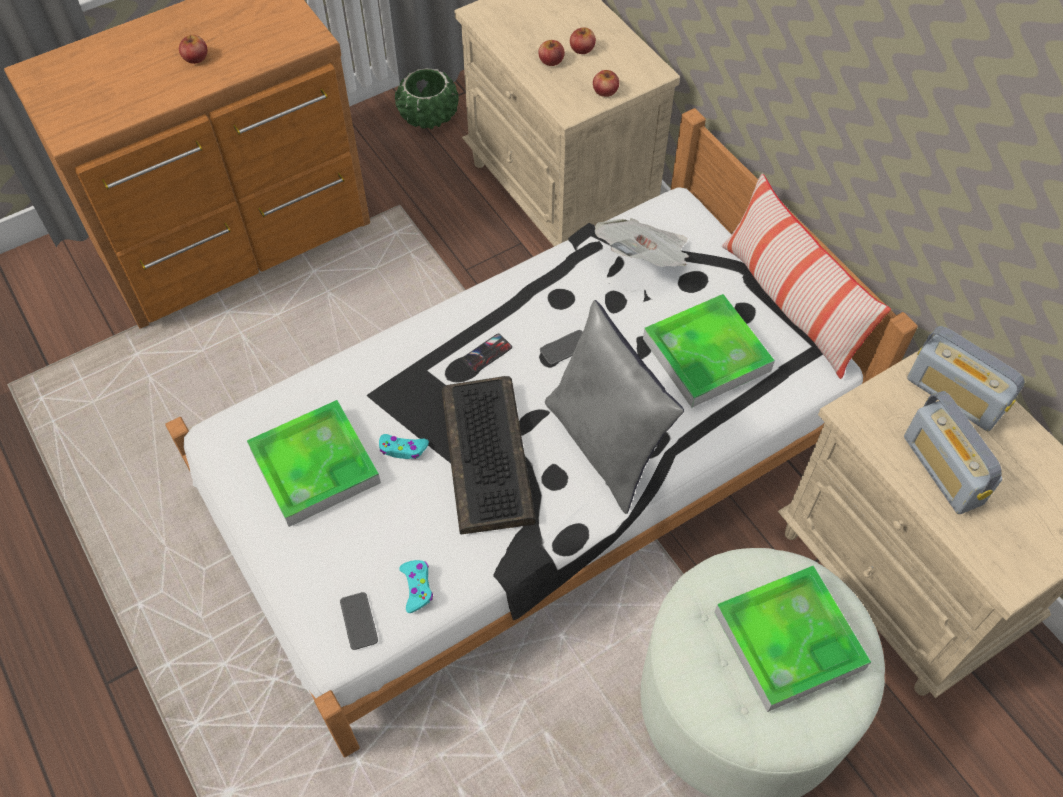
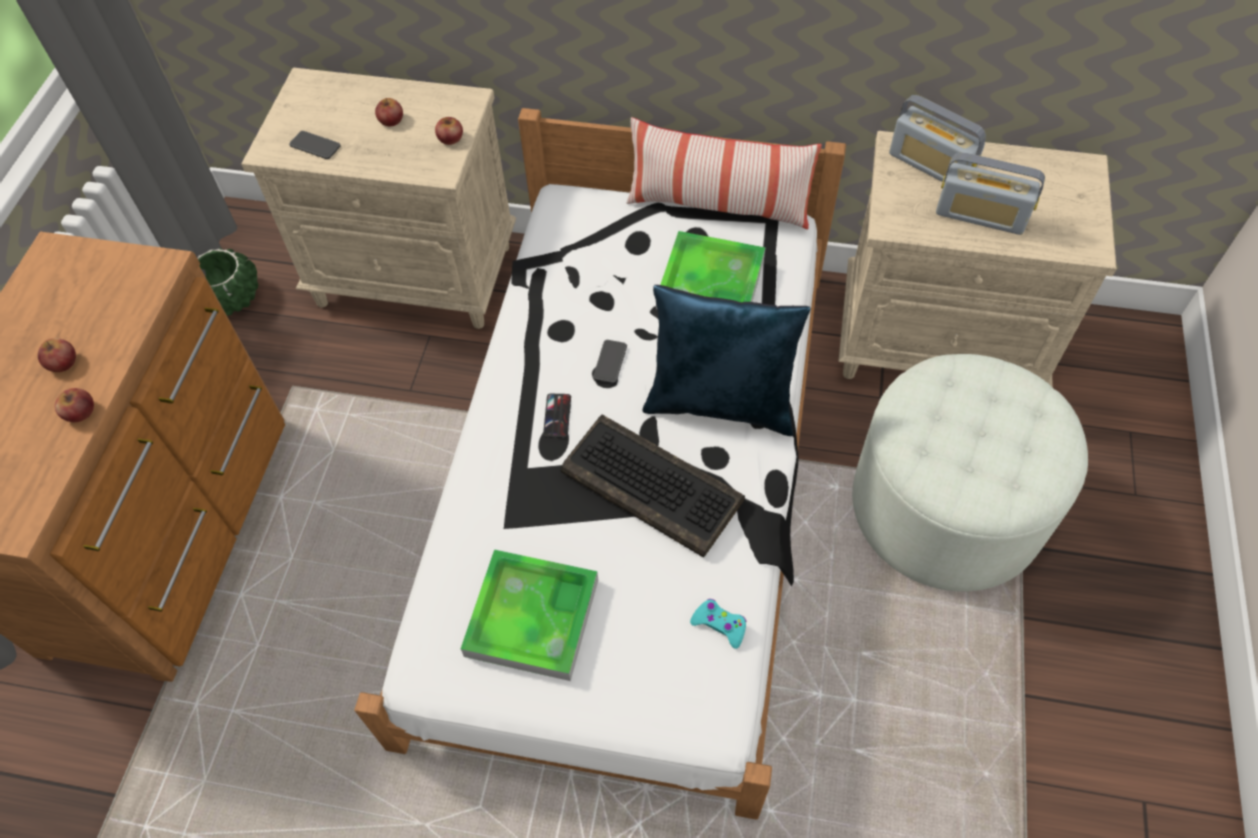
camera: 45 degrees left, 0 degrees up
phone [340,592,378,650] -> phone moved to [289,131,341,159]
turquoise game controller [379,434,429,459] -> none
apple [538,40,565,66] -> apple moved to [55,388,94,422]
grey pillow [545,300,684,514] -> blue pillow [643,285,810,436]
newspaper [595,218,689,267] -> none
tray [714,565,871,712] -> none
radio [907,326,1025,431] -> radio turned 45 degrees clockwise [889,95,986,182]

